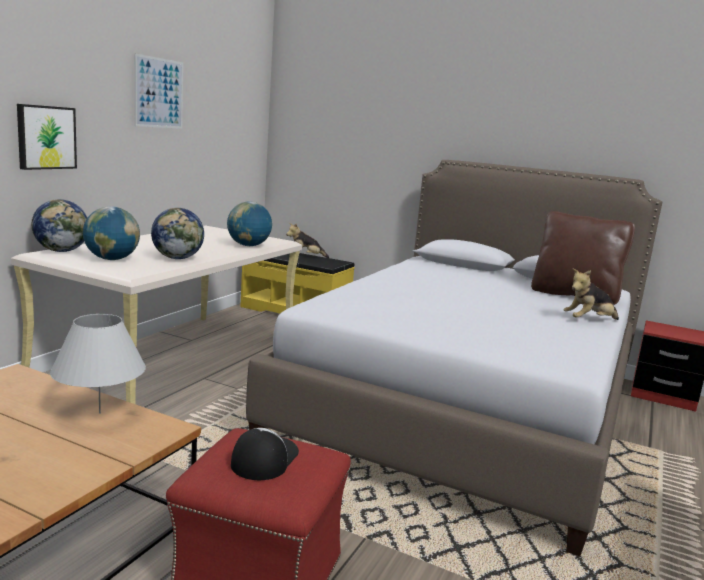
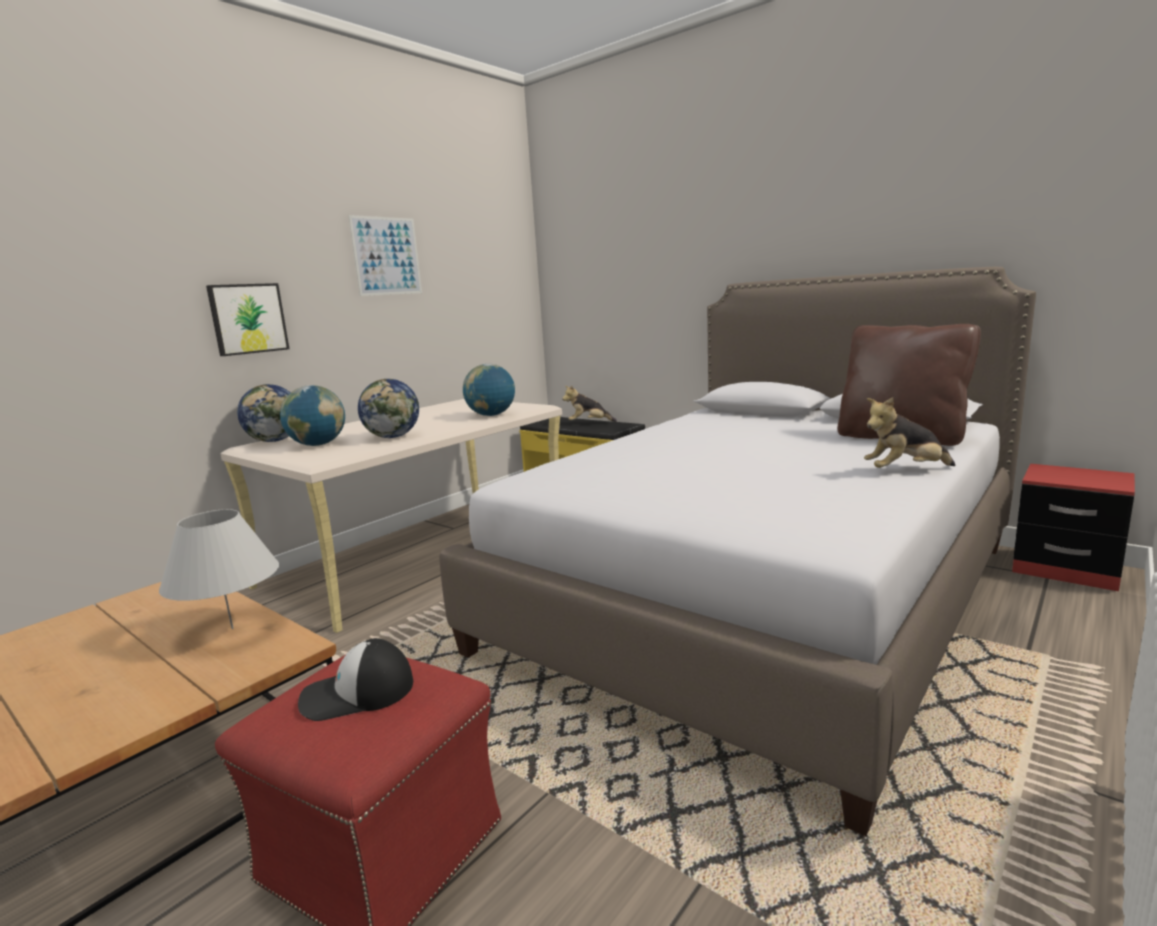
camera: 15 degrees right, 0 degrees up
cap [231,428,299,480] -> cap turned 135 degrees counterclockwise [298,638,413,721]

